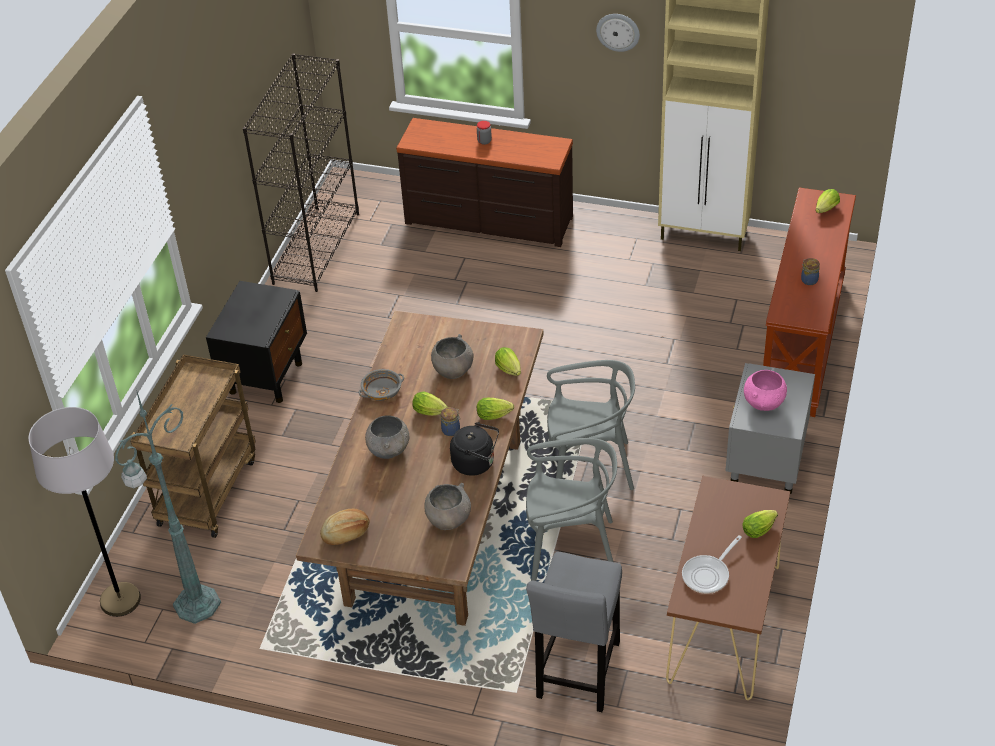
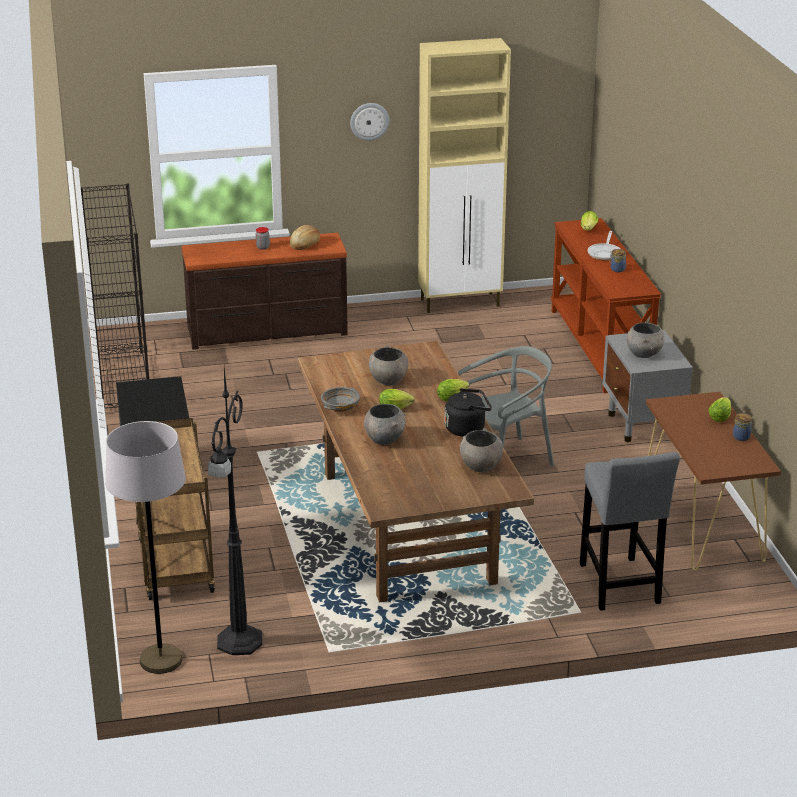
camera: 30 degrees left, 15 degrees down
green floor lamp [115,390,221,624] -> black floor lamp [208,368,262,655]
bread [320,509,370,545] -> bread moved to [290,225,320,250]
jar [441,407,460,436] -> jar moved to [733,413,752,441]
lettuce [495,347,521,376] -> none
grey chair [526,438,617,581] -> none
frying pan [682,535,742,594] -> frying pan moved to [588,231,620,261]
pink bowl [744,370,787,411] -> grey bowl [627,323,664,358]

